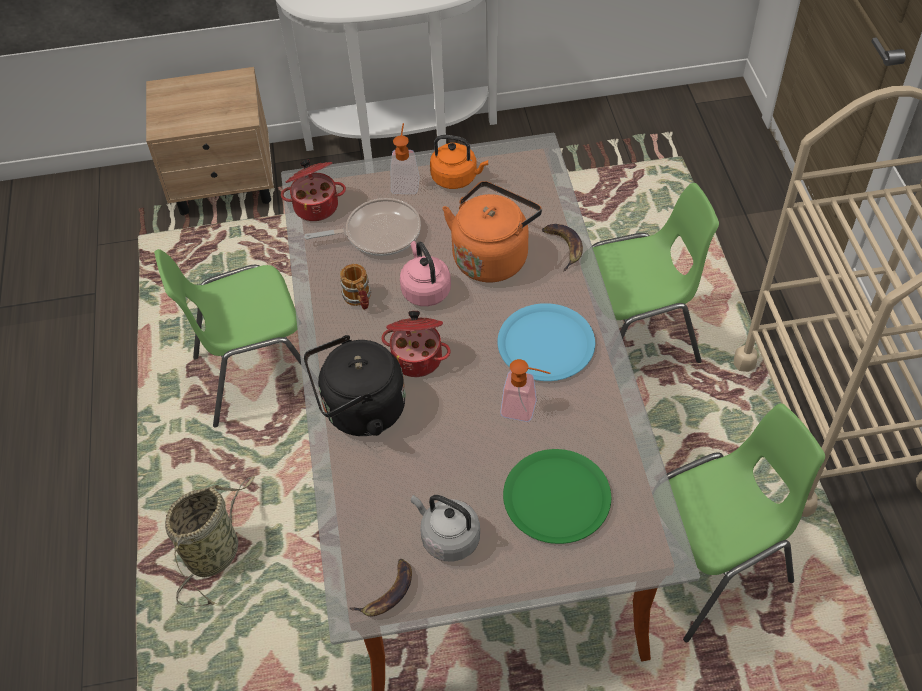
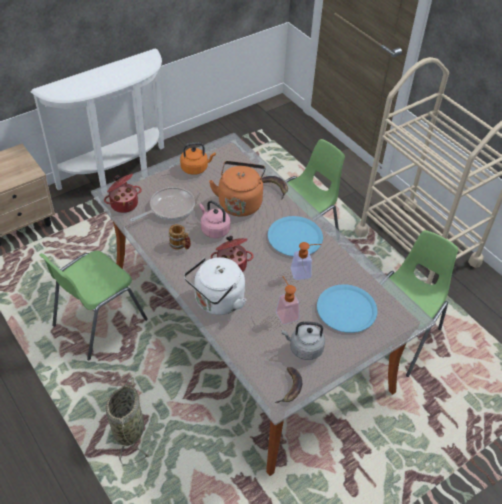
camera: 30 degrees left, 5 degrees down
black kettle [304,335,406,436] -> white kettle [184,257,246,315]
soap dispenser [391,123,420,194] -> soap dispenser moved to [276,276,299,325]
green plate [503,449,611,544] -> blue plate [317,284,377,333]

